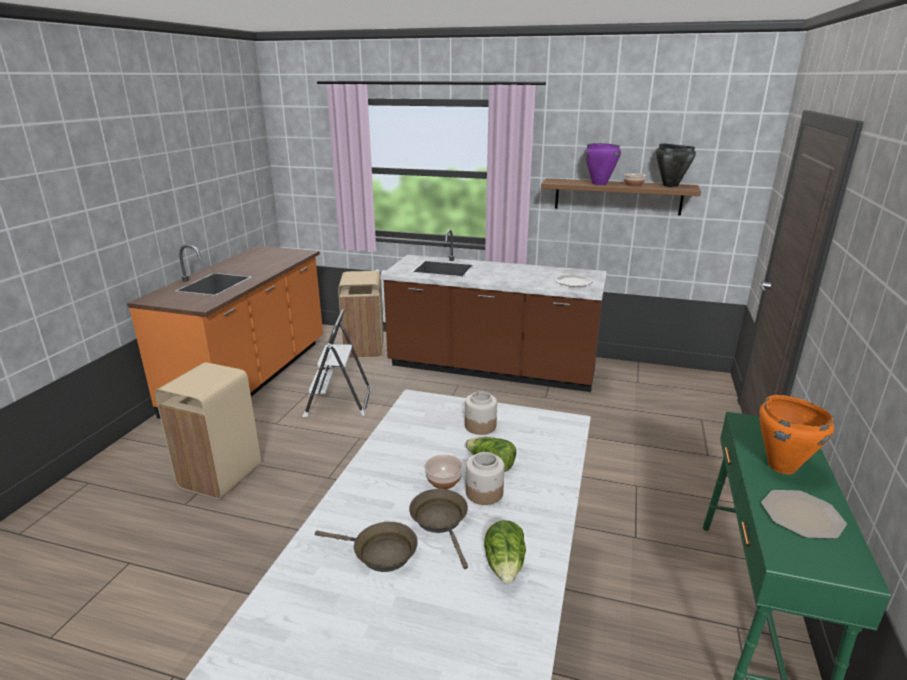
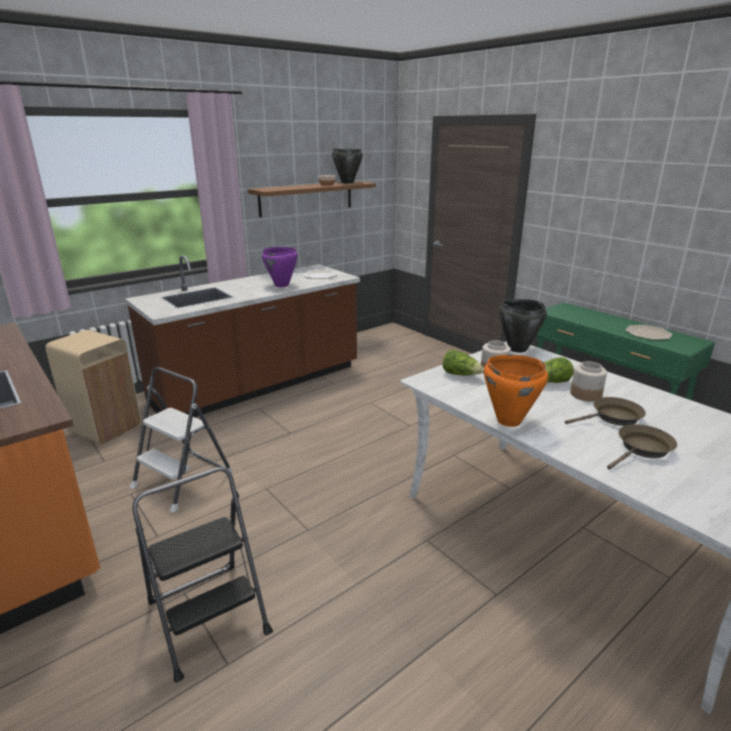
camera: 55 degrees left, 0 degrees up
beige trash can [155,362,261,499] -> black step ladder [132,467,273,682]
brown frying pan [409,489,468,569] -> brown frying pan turned 150 degrees clockwise [565,397,646,426]
bowl [425,455,463,489] -> none
lettuce [484,520,526,584] -> lettuce moved to [443,349,484,376]
purple cooking pot [585,143,621,185] -> purple cooking pot moved to [262,247,298,287]
orange cooking pot [759,395,834,474] -> orange cooking pot moved to [484,355,548,427]
none -> black cooking pot [499,299,547,353]

